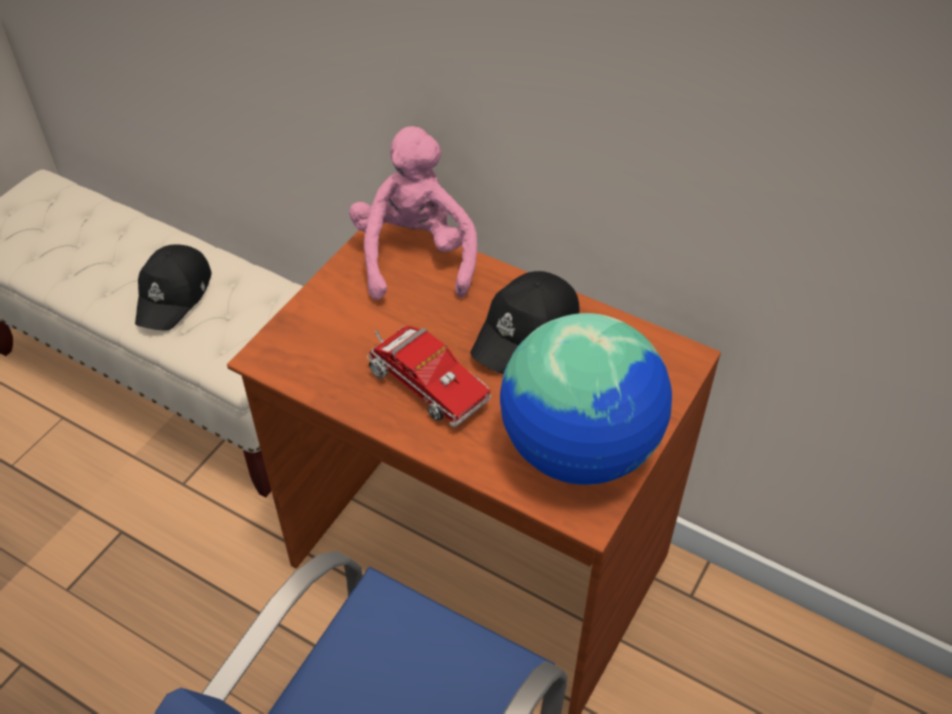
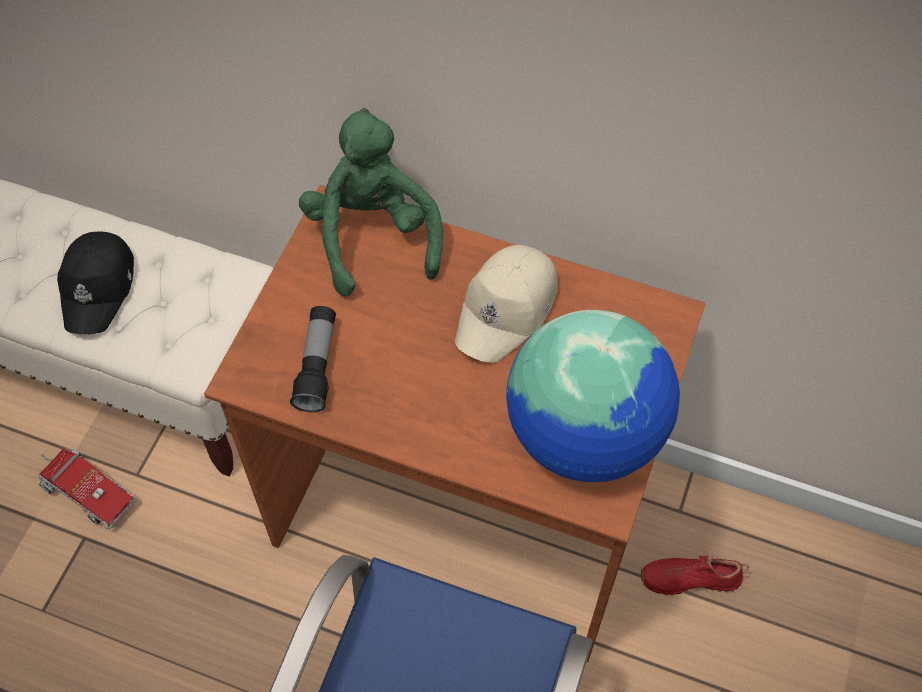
camera: 10 degrees left, 10 degrees up
pink plush toy [349,126,477,300] -> green plush toy [299,108,443,296]
toy truck [367,326,491,427] -> toy truck moved to [37,448,135,529]
black cap [470,271,579,374] -> beige cap [455,245,558,363]
none -> flashlight [290,306,336,413]
none -> red shoe [641,555,749,596]

